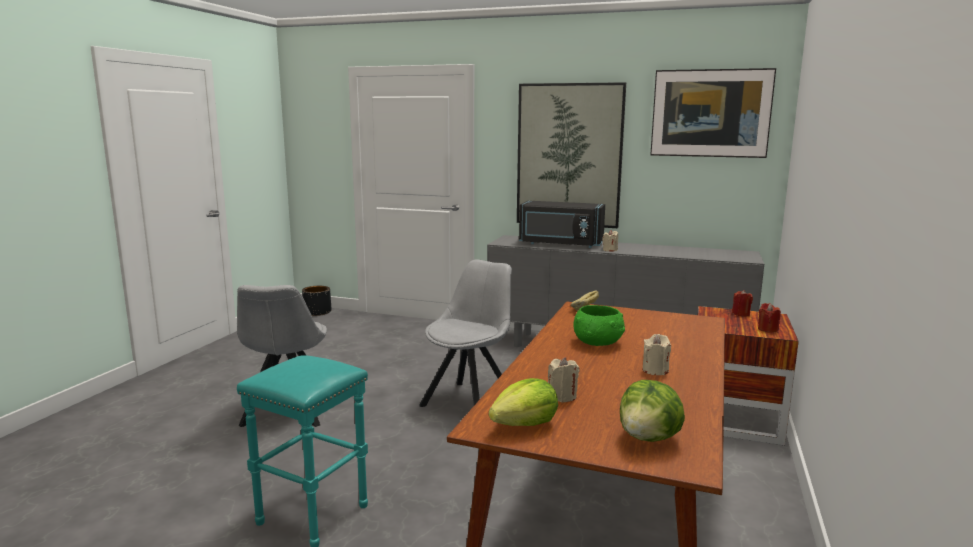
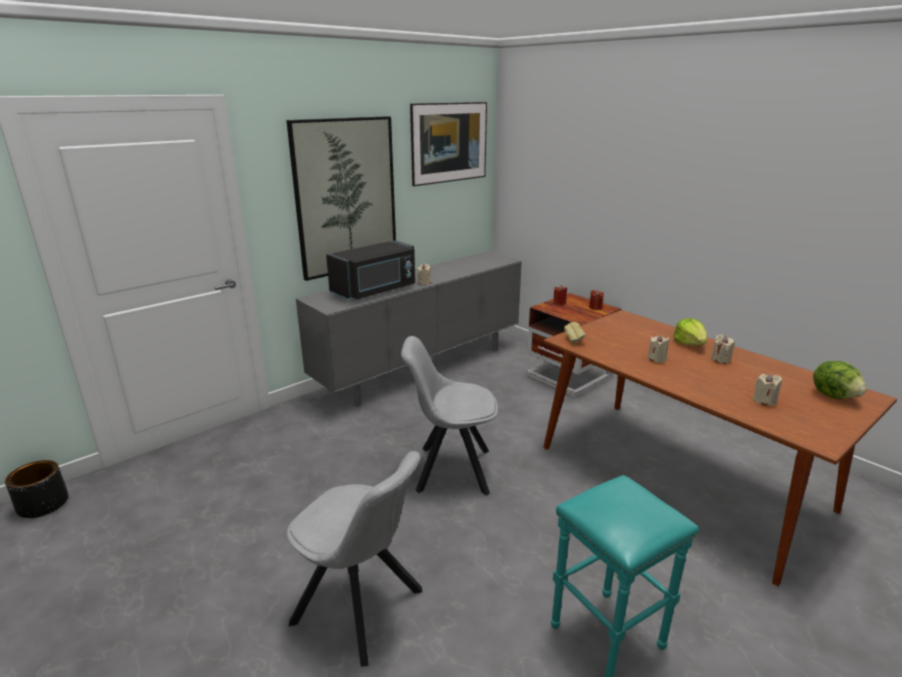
camera: 60 degrees left, 10 degrees up
grey chair [419,259,512,407] -> grey chair turned 60 degrees counterclockwise [401,336,498,495]
lettuce [489,378,558,426] -> lettuce moved to [673,318,707,346]
green bowl [573,305,625,346] -> beige candle [648,335,670,363]

